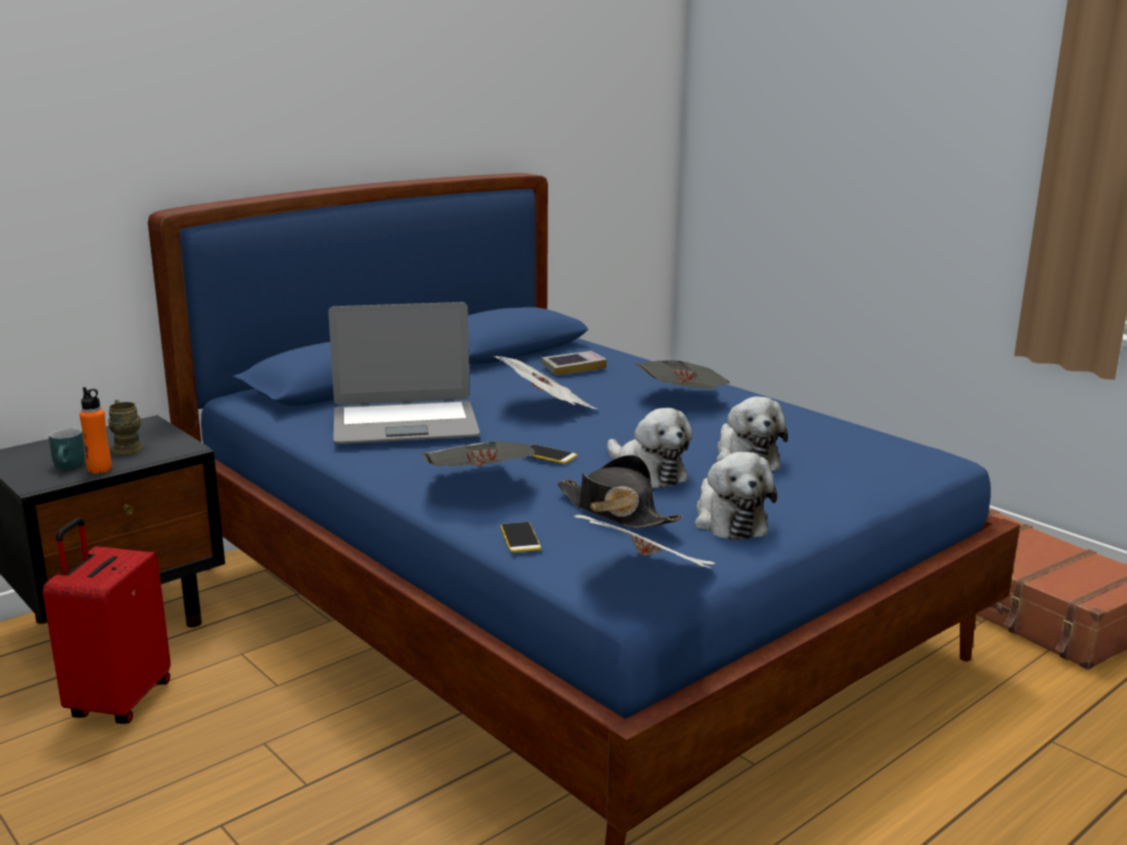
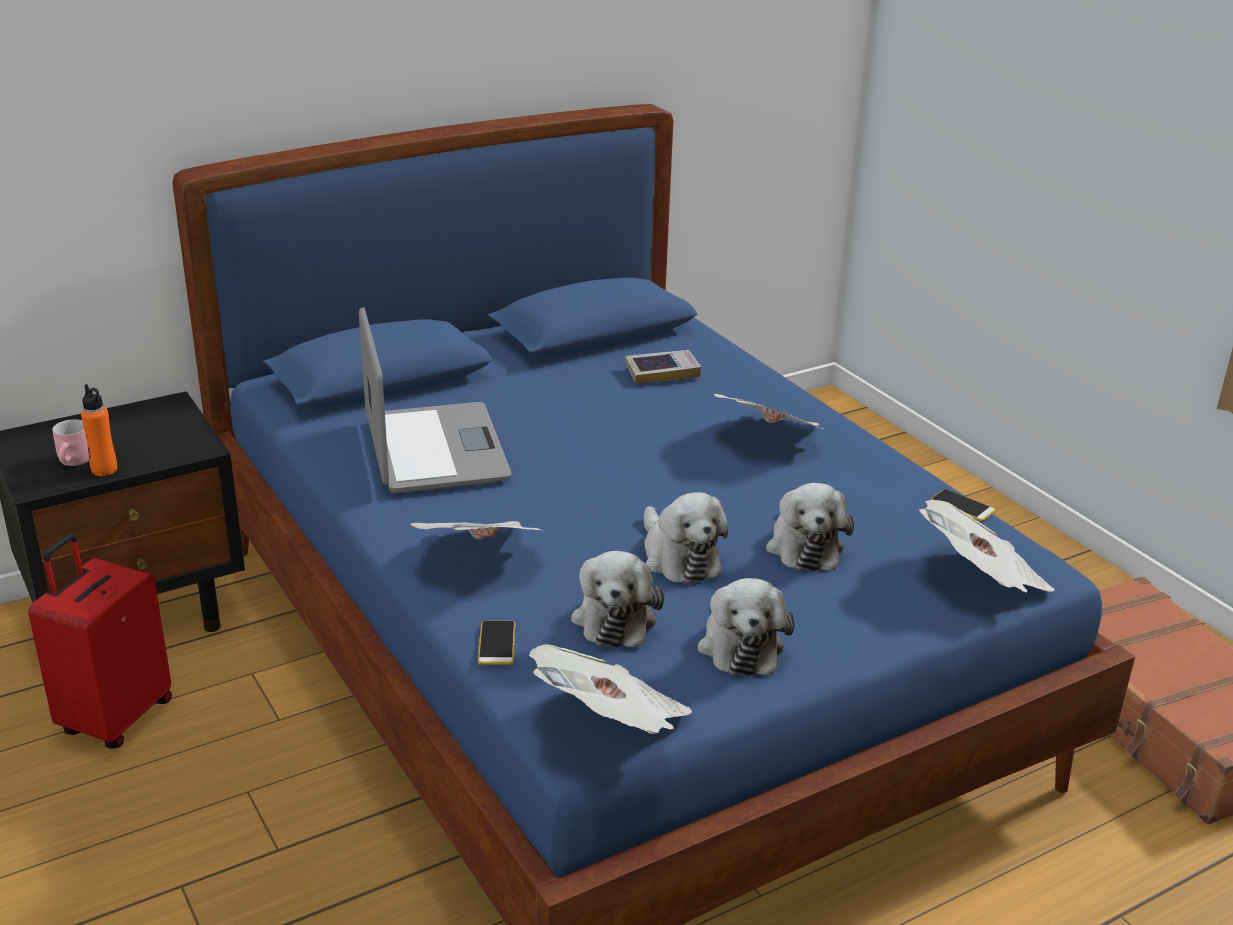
camera: 10 degrees right, 10 degrees up
turquoise mug [49,428,85,469] -> pink mug [52,419,89,466]
brown mug [108,400,145,455] -> none
laptop [328,302,480,444] -> laptop turned 105 degrees counterclockwise [359,307,512,493]
newspaper [494,356,597,409] -> newspaper moved to [919,500,1054,592]
phone [530,444,577,464] -> phone moved to [931,489,996,521]
black hat [557,455,683,528] -> plush toy [571,551,665,647]

